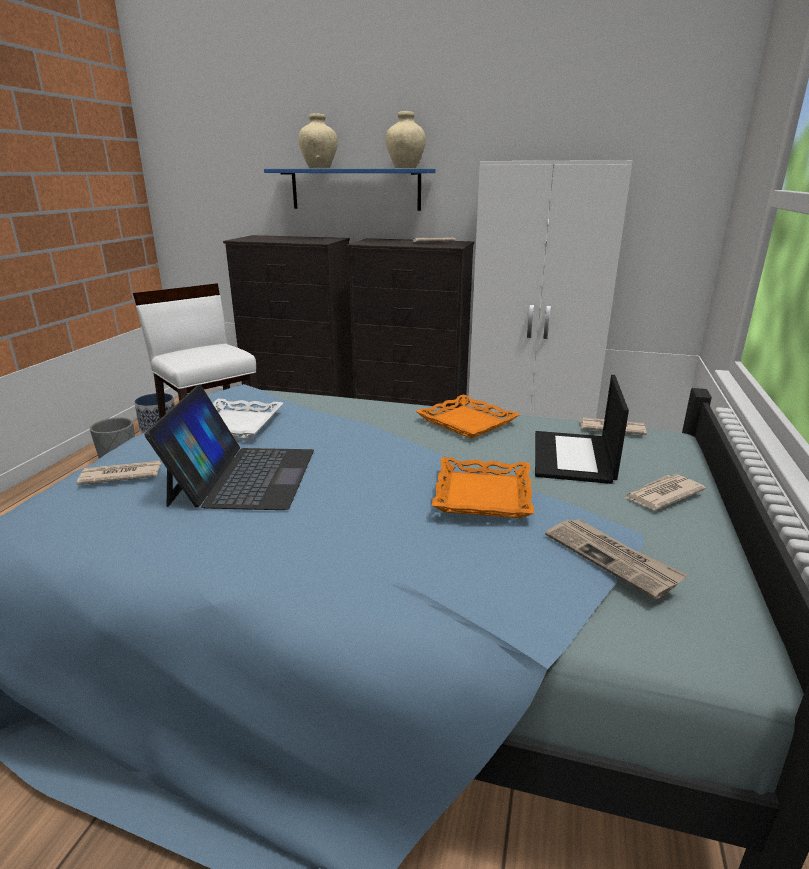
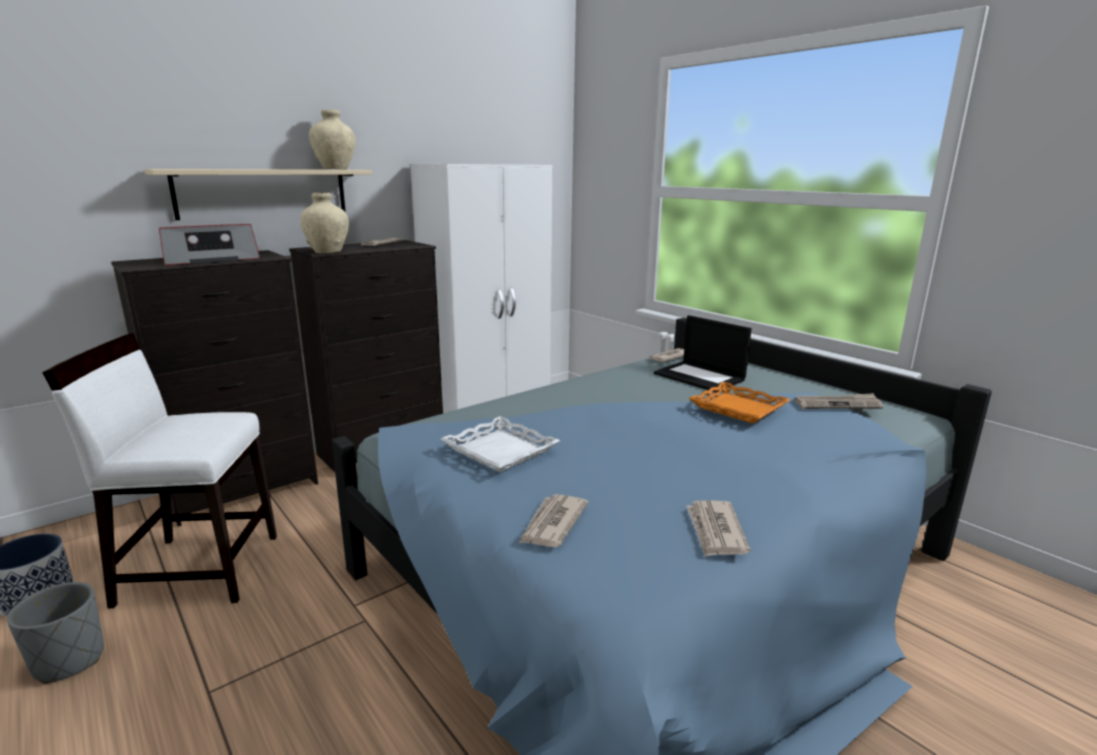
camera: 55 degrees left, 5 degrees down
laptop [144,385,314,510] -> none
blue shelf [264,169,436,211] -> beige shelf [144,169,372,220]
beige vase [298,113,338,169] -> beige vase moved to [300,192,349,253]
orange tray [416,394,520,439] -> none
newspaper [625,475,706,510] -> newspaper moved to [686,500,751,557]
none -> radio [159,224,260,265]

